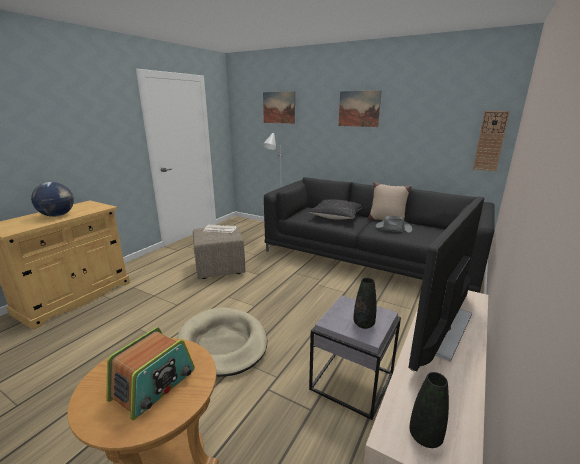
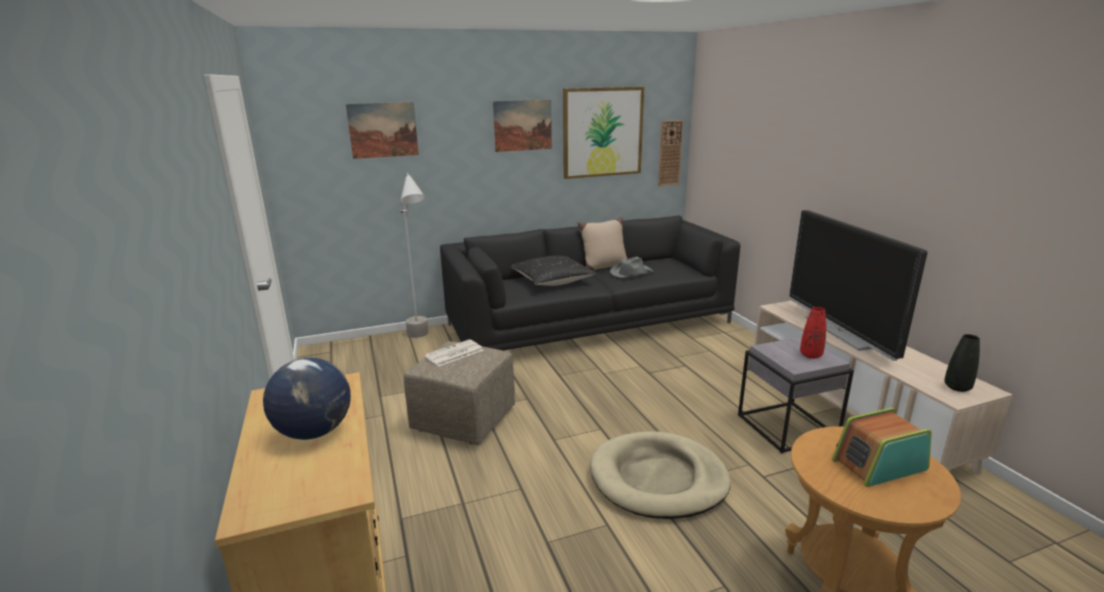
camera: 50 degrees left, 0 degrees up
radio [106,327,195,420] -> radio turned 90 degrees counterclockwise [832,408,932,487]
black vase [353,278,377,329] -> red vase [800,307,826,359]
none -> picture [563,87,644,179]

